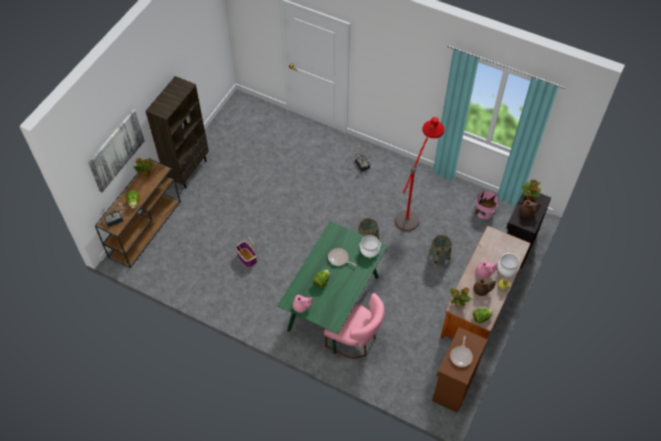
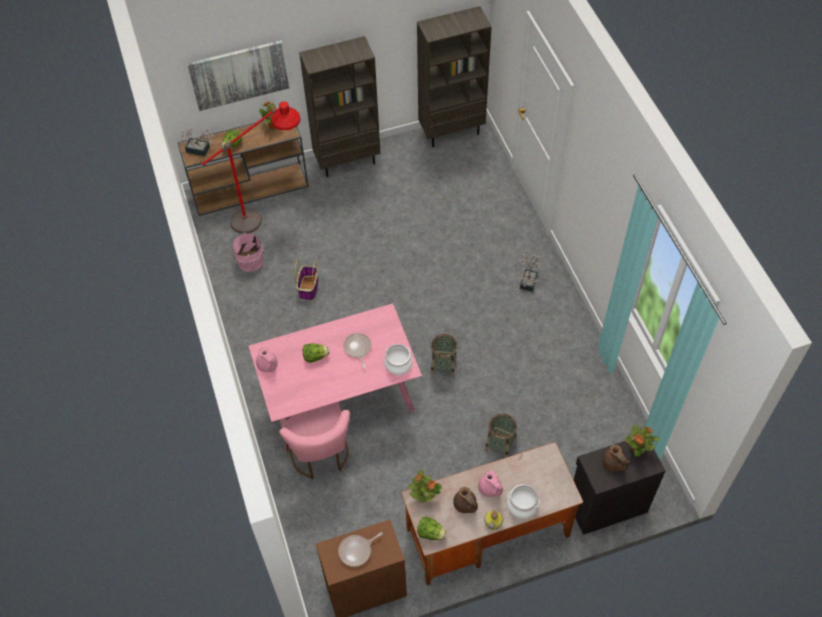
camera: 45 degrees right, 0 degrees up
green dining table [277,221,388,354] -> pink dining table [249,303,422,451]
red floor lamp [395,117,444,231] -> red floor lamp moved to [202,102,300,234]
pink bucket [474,190,499,219] -> pink bucket moved to [232,232,263,272]
none -> brown bookcase [417,6,492,147]

